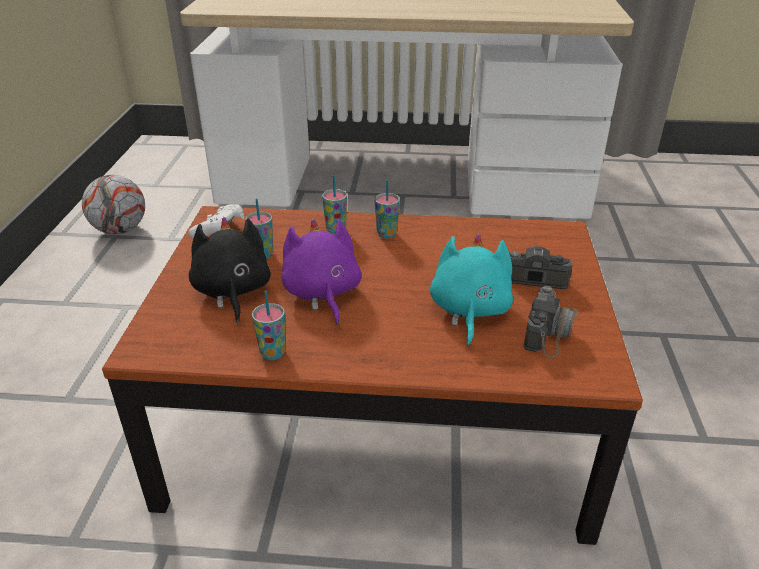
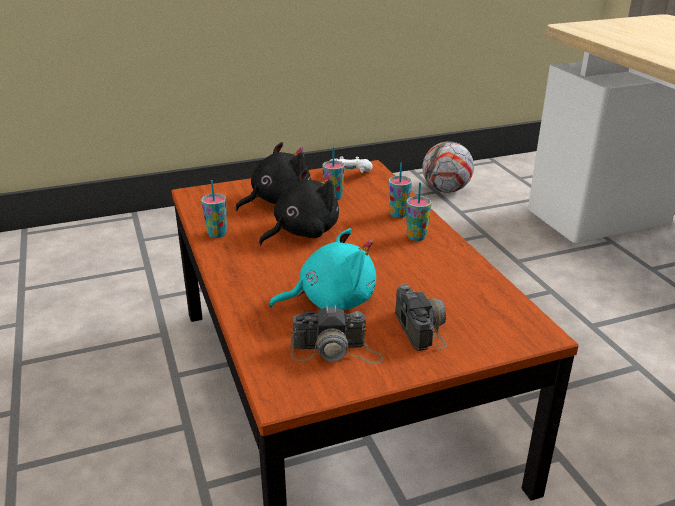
camera: 65 degrees right, 5 degrees down
purple plush toy [282,218,361,325] -> black plush toy [259,168,339,245]

